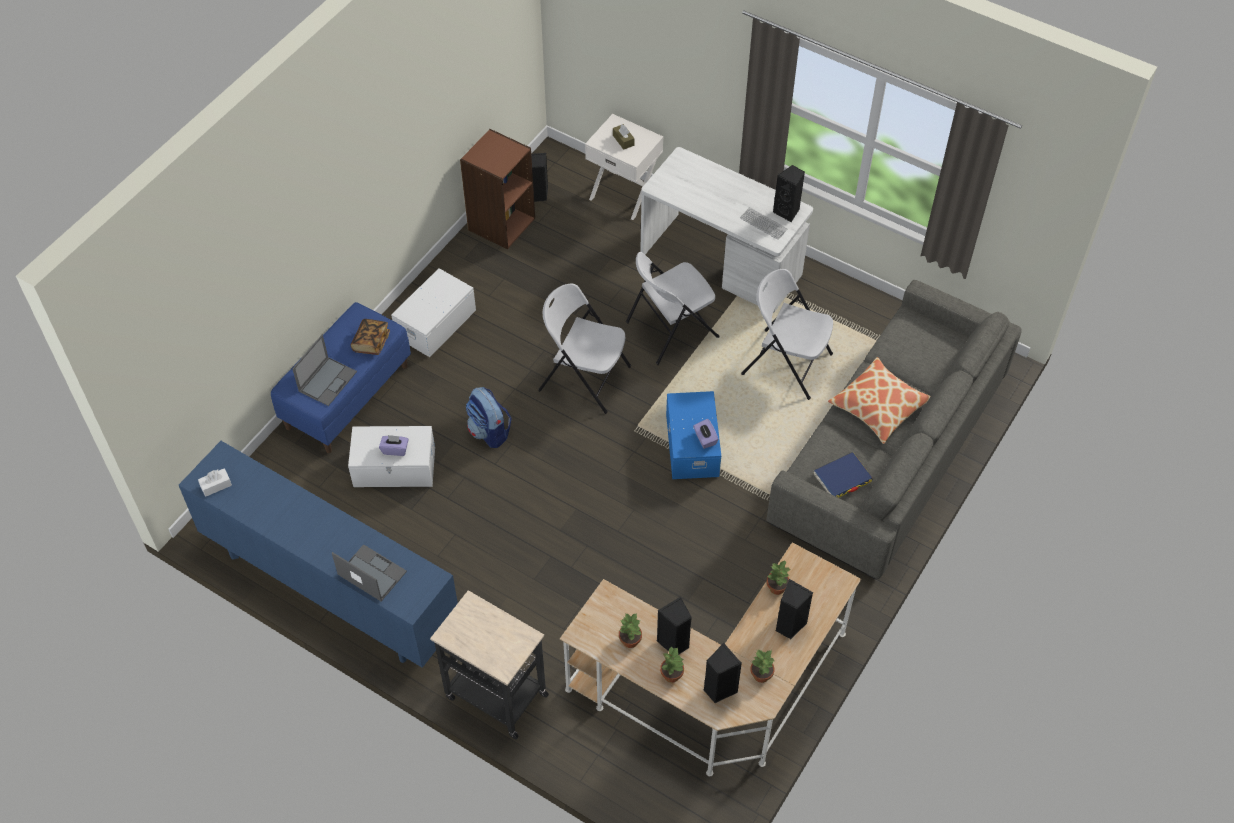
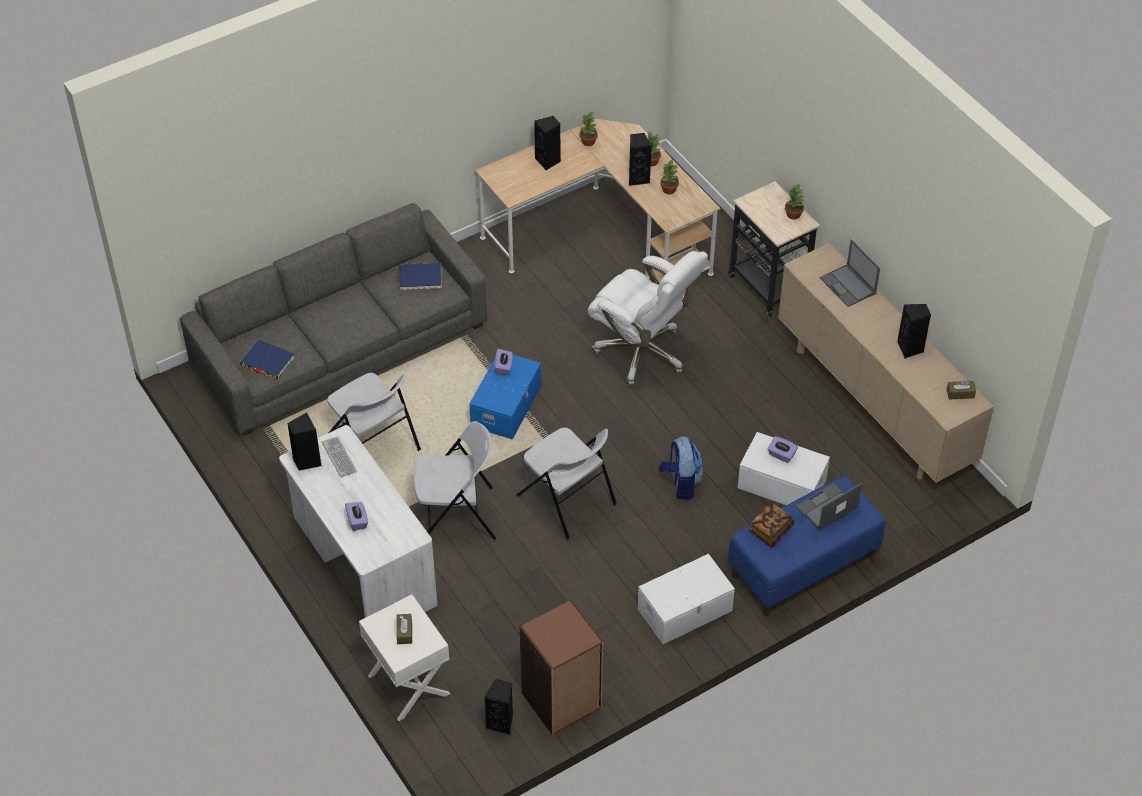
camera: 155 degrees left, 5 degrees down
blue cabinet [179,441,458,668] -> beige cabinet [778,243,994,483]
white tissue box [198,468,232,497] -> brown tissue box [947,380,976,400]
black speaker [704,643,742,703] -> black speaker moved to [897,304,931,359]
potted plant [767,560,791,595] -> potted plant moved to [785,184,805,220]
pillow [828,357,931,444] -> none
none -> blue book [240,340,294,379]
none -> purple tissue box [345,502,368,531]
none -> white office chair [588,251,708,385]

